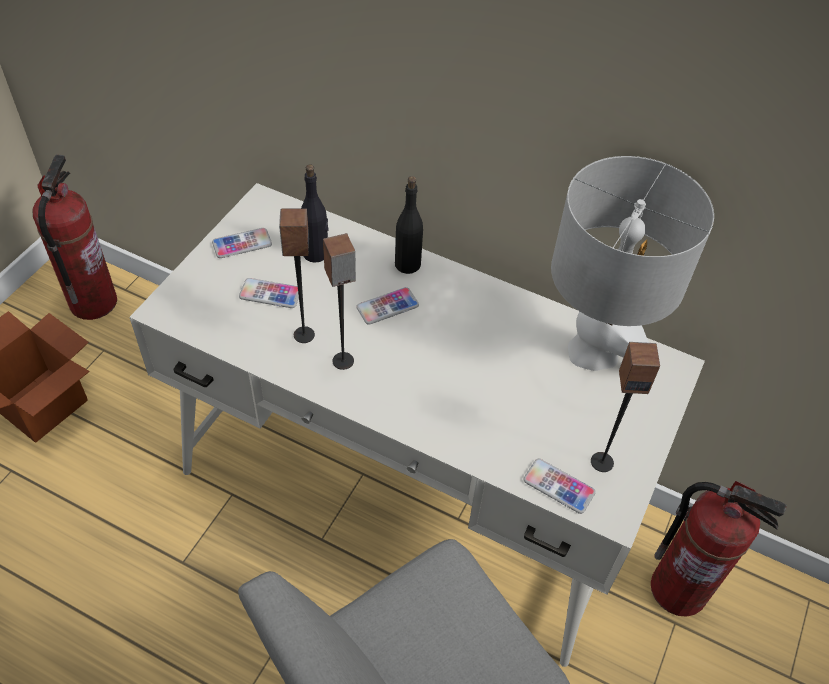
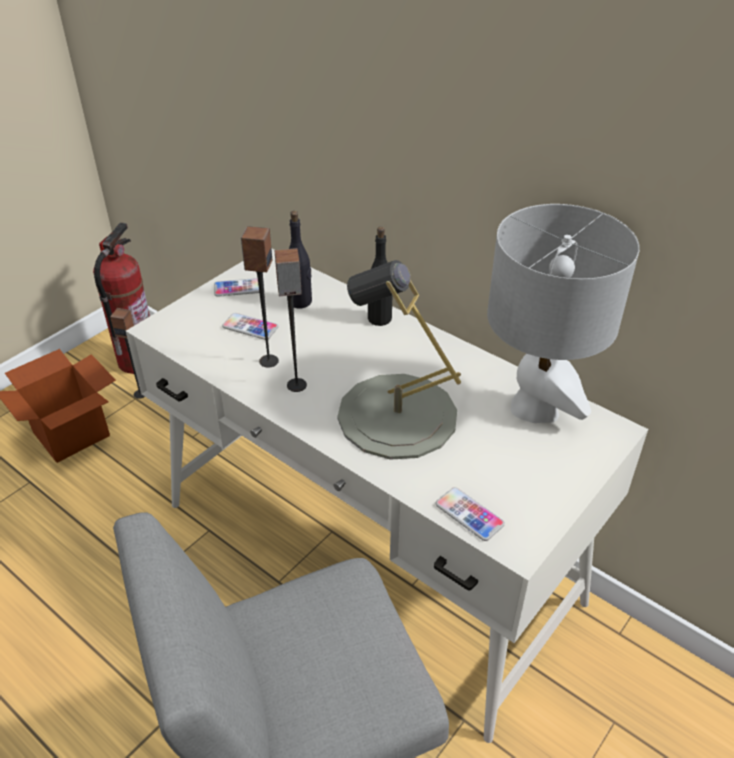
camera: 15 degrees right, 10 degrees down
phone [356,287,419,325] -> none
speaker [591,342,660,472] -> speaker moved to [110,308,145,399]
fire extinguisher [651,481,787,617] -> none
none -> grey table lamp [338,260,461,460]

